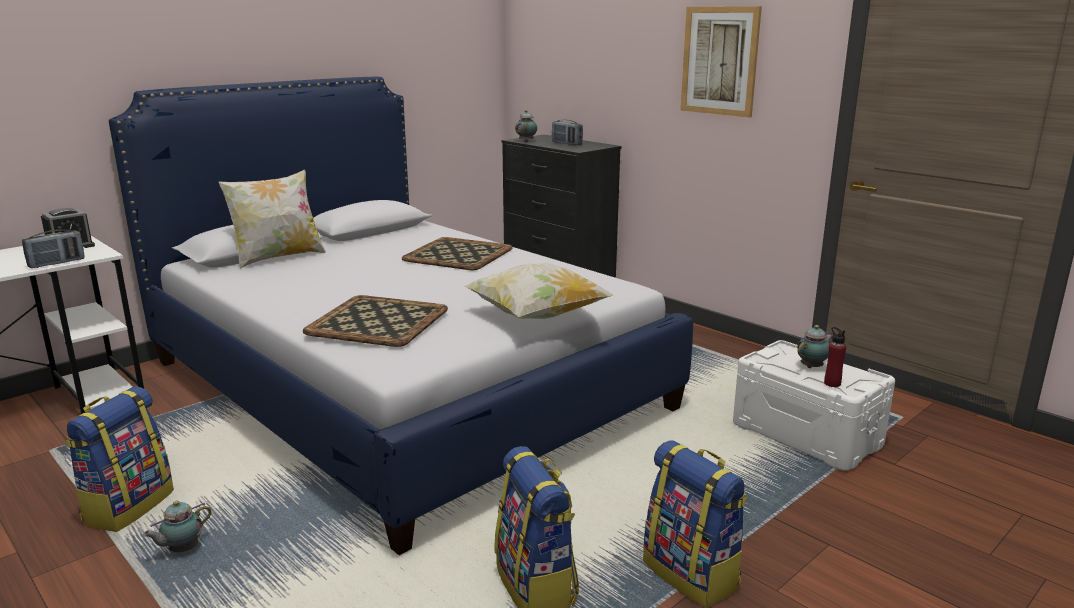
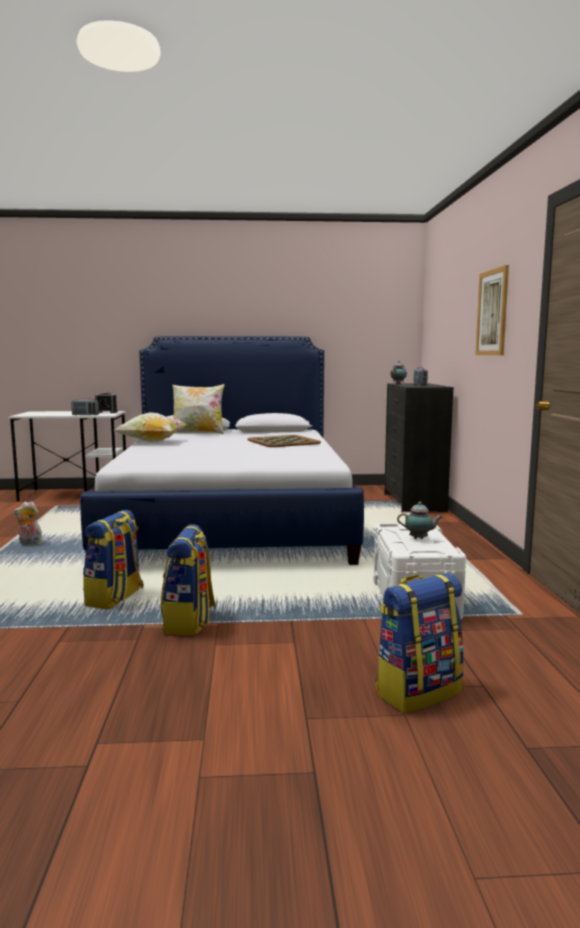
camera: 40 degrees right, 10 degrees down
backpack [65,386,174,532] -> backpack moved to [376,573,464,713]
teapot [143,501,212,552] -> plush toy [14,501,43,546]
tray [303,295,448,347] -> none
pillow [464,262,613,319] -> pillow moved to [113,412,188,442]
red bottle [824,327,846,387] -> none

